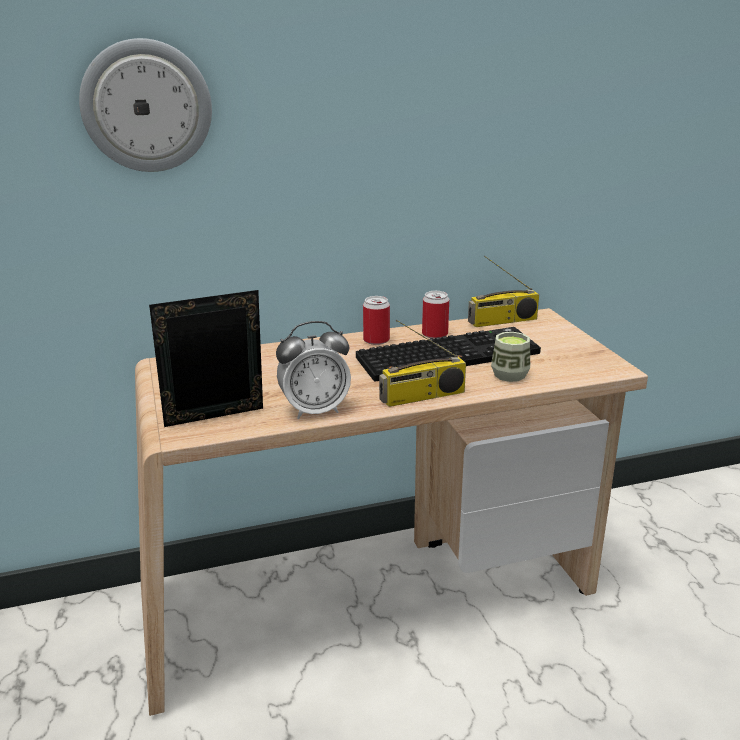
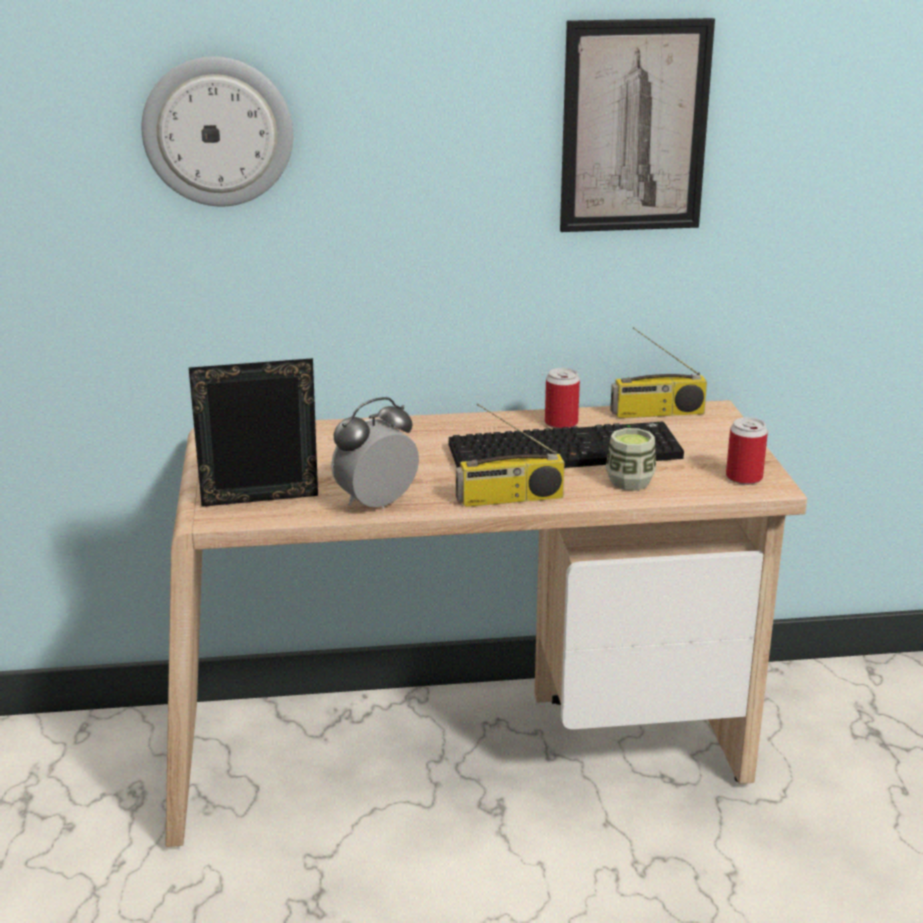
camera: 10 degrees right, 0 degrees up
alarm clock [276,321,351,419] -> alarm clock turned 150 degrees clockwise [331,397,419,508]
can [363,296,390,345] -> can moved to [726,417,768,485]
none -> picture [560,18,715,232]

